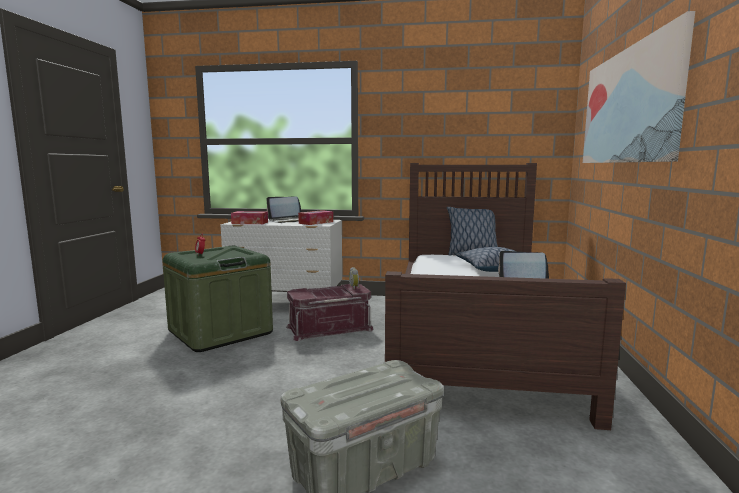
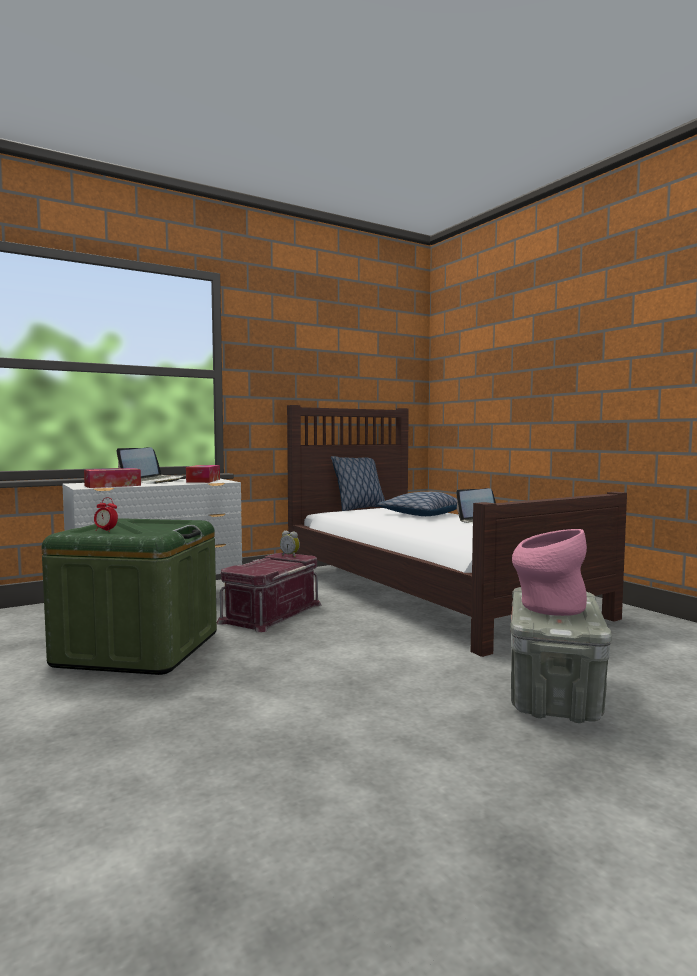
camera: 40 degrees left, 5 degrees down
picture [583,11,695,163] -> none
none -> pink vase [512,529,587,616]

